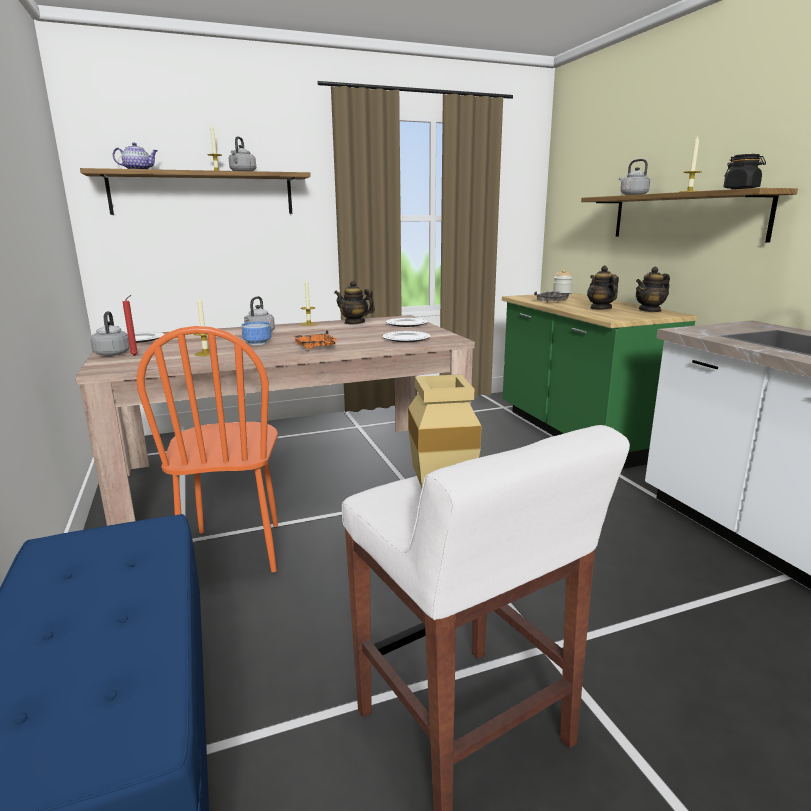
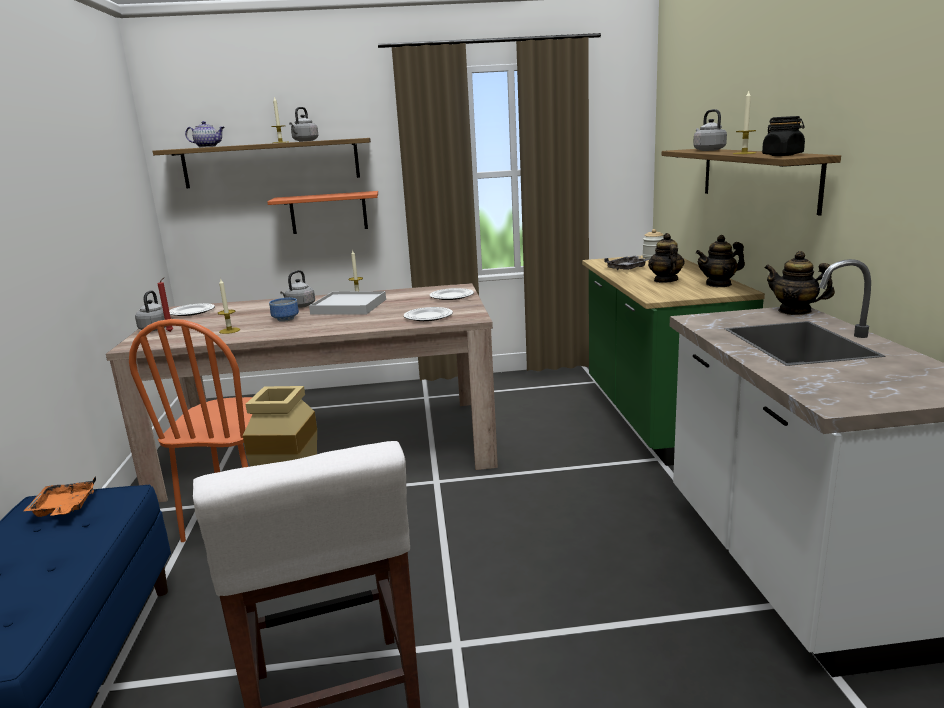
camera: 15 degrees right, 0 degrees up
orange tray [293,330,337,349] -> orange tray moved to [24,477,96,517]
teapot [334,281,375,324] -> teapot moved to [764,251,835,315]
none -> orange shelf [267,191,378,234]
none -> white tray [309,291,386,315]

